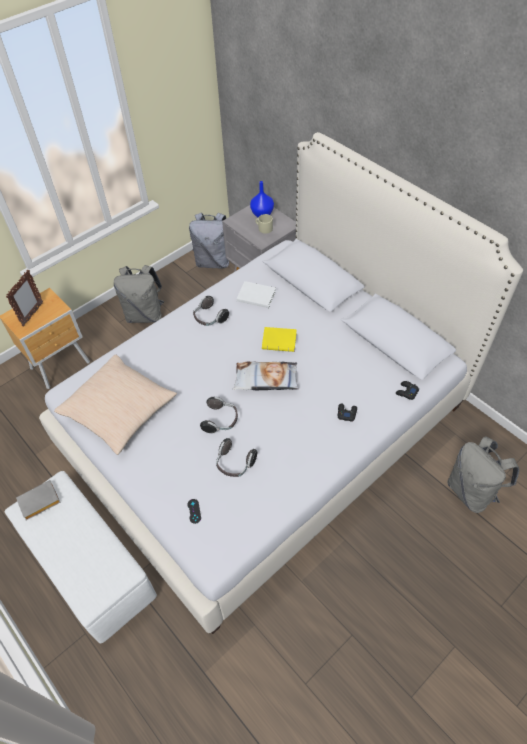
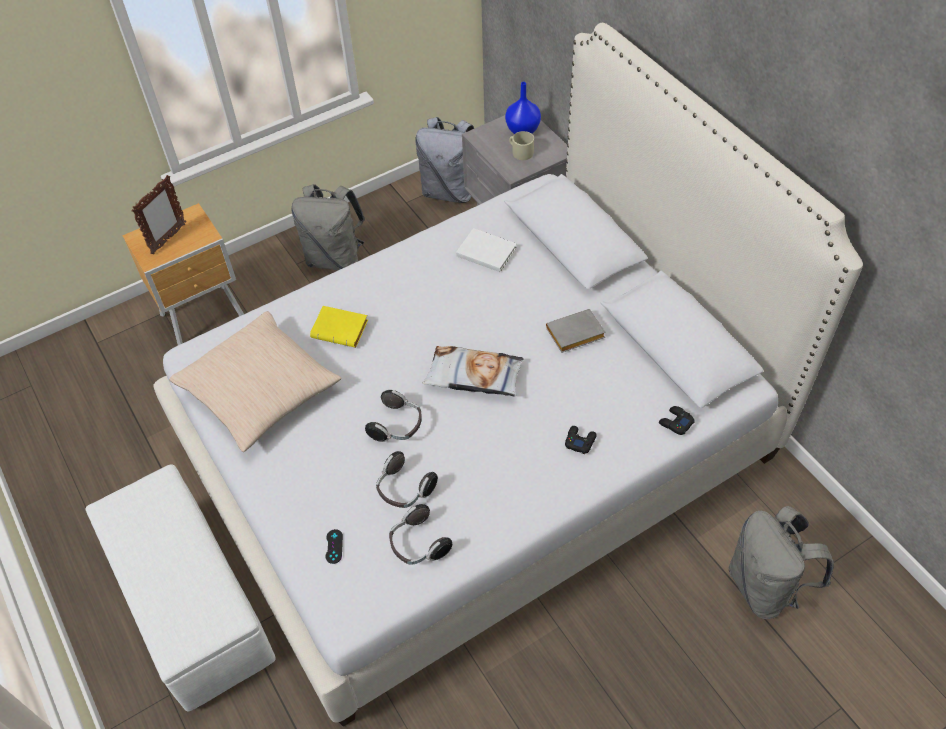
camera: 10 degrees right, 0 degrees up
grey book [16,480,60,520] -> grey book moved to [546,309,606,353]
headphones [193,296,229,326] -> headphones moved to [389,504,452,565]
yellow book [262,327,297,352] -> yellow book moved to [310,306,368,348]

